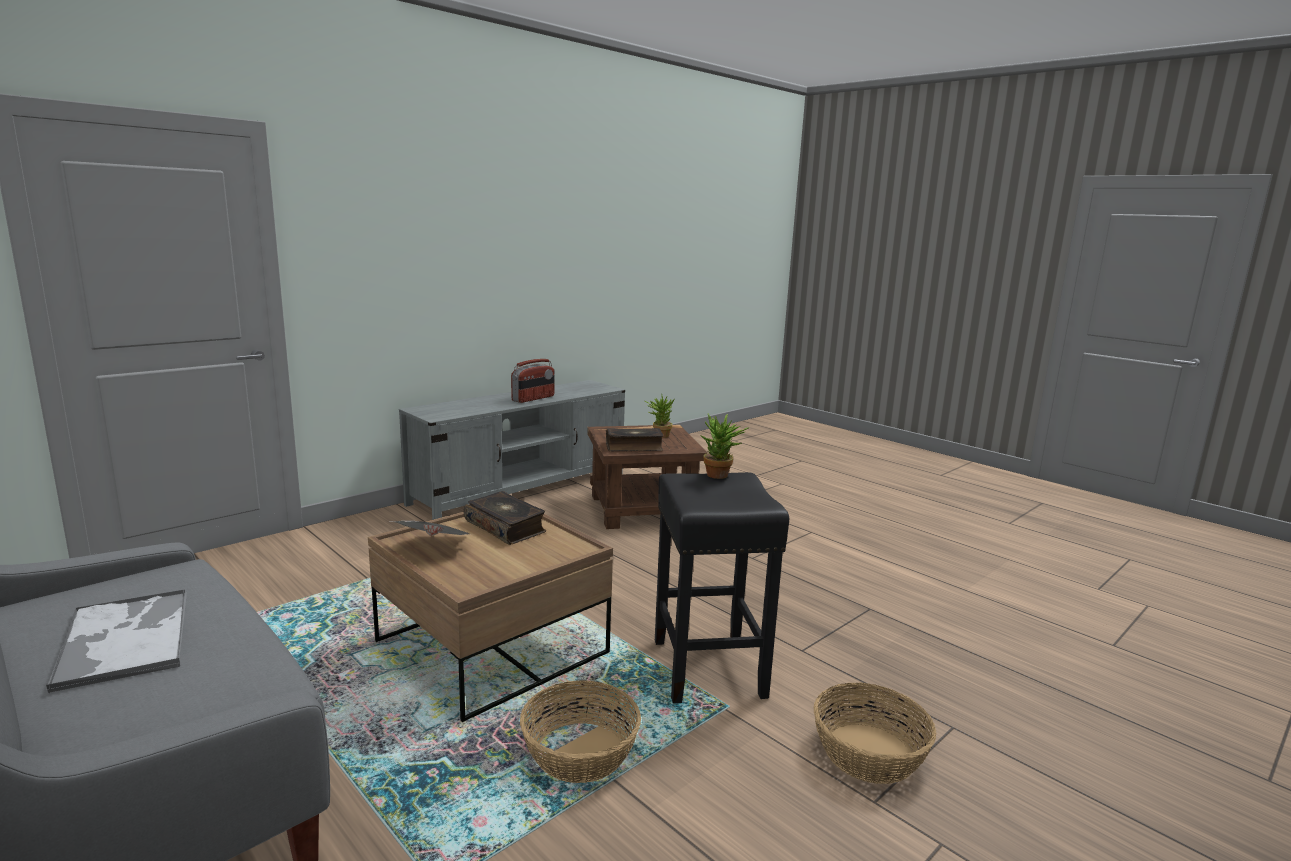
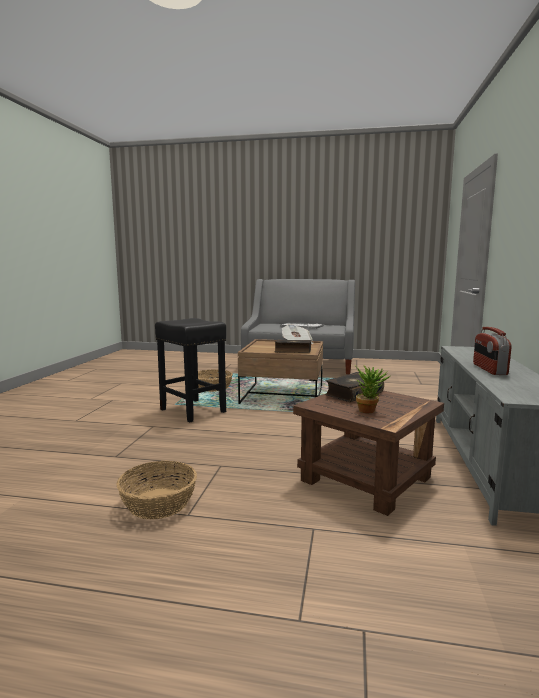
camera: 145 degrees right, 5 degrees down
potted plant [700,413,749,479] -> none
basket [814,682,936,784] -> basket moved to [117,461,197,519]

